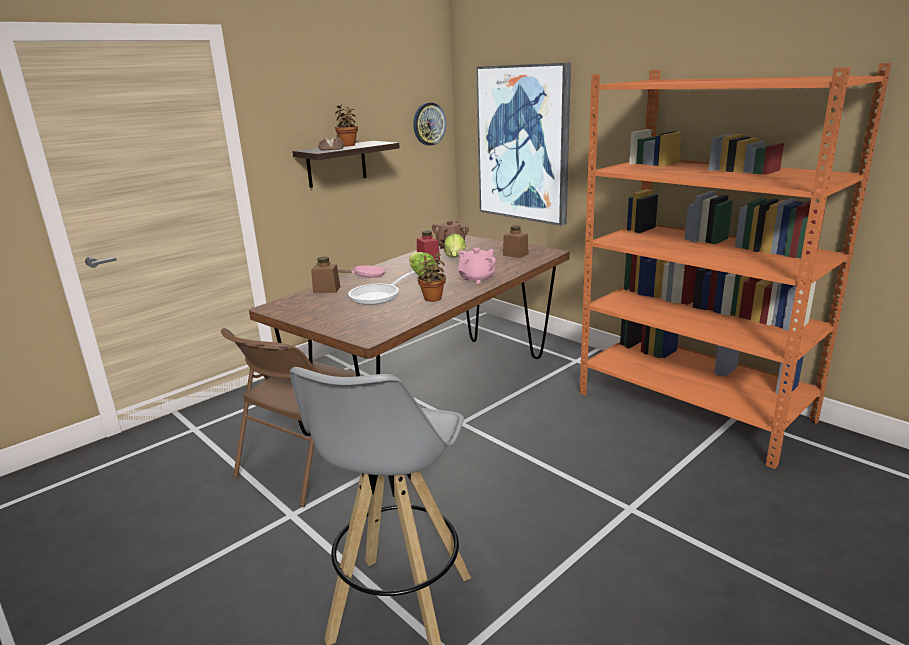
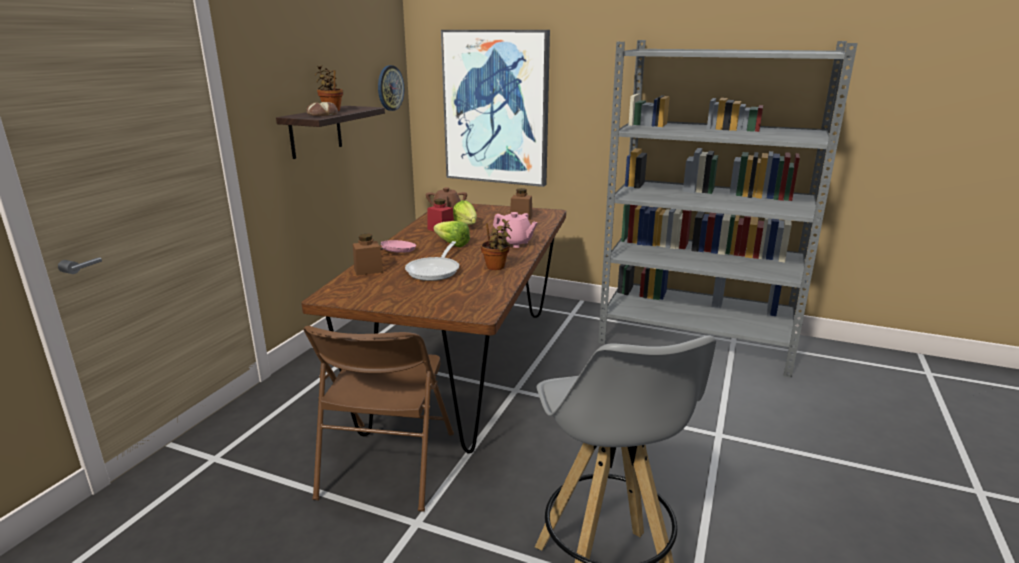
camera: 25 degrees left, 0 degrees up
pink teapot [458,248,496,284] -> pink teapot turned 105 degrees clockwise [493,212,538,248]
orange bookcase [580,63,891,469] -> grey bookcase [598,40,858,378]

